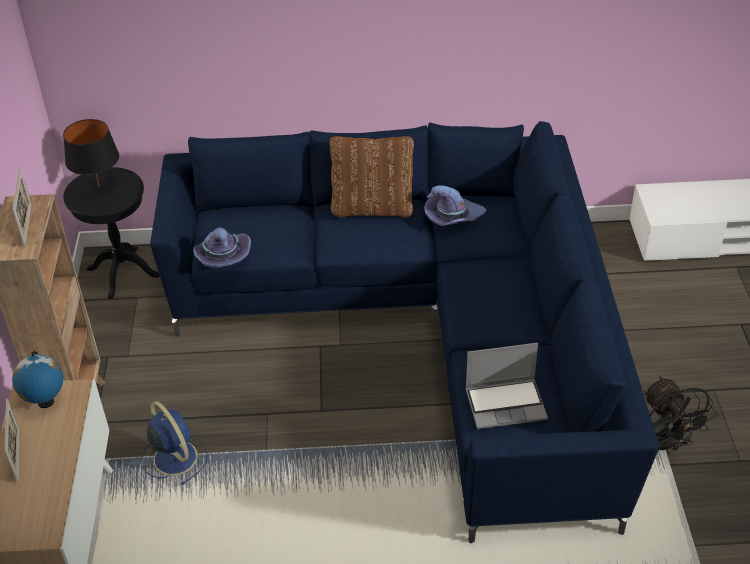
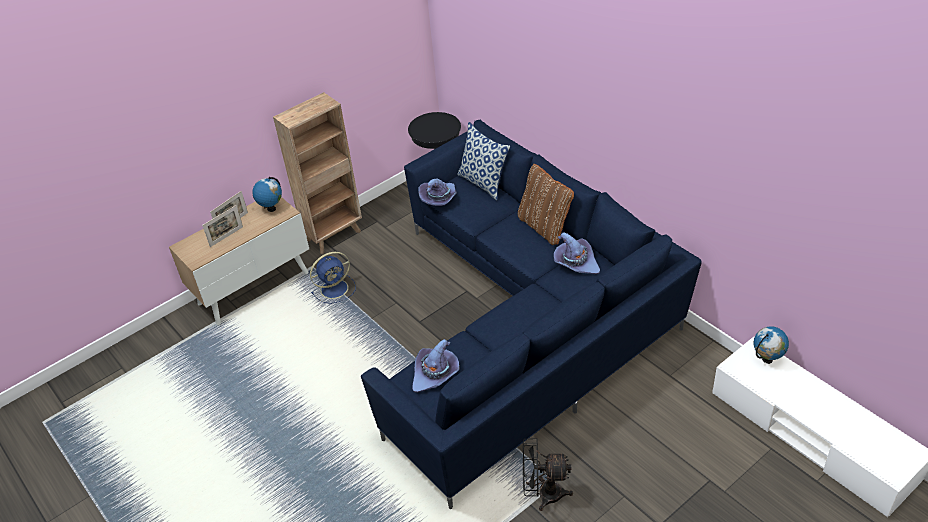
camera: 55 degrees right, 0 degrees up
picture frame [12,168,31,247] -> picture frame moved to [202,205,243,247]
black table lamp [63,119,119,187] -> none
blue fan [140,401,208,485] -> blue fan turned 45 degrees clockwise [310,252,356,304]
laptop [466,343,548,429] -> purple hat [412,339,460,393]
black fan [644,376,717,454] -> black fan turned 60 degrees clockwise [523,438,573,511]
none -> pillow [457,122,510,200]
none -> globe [753,326,789,364]

